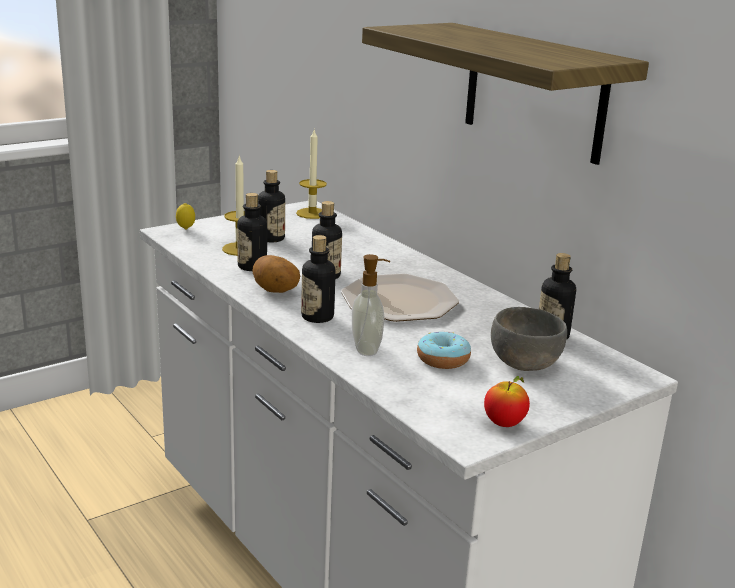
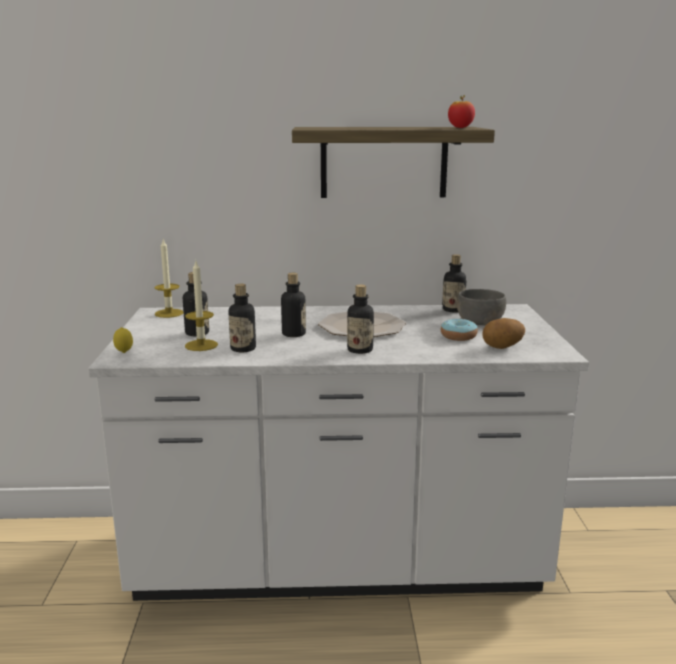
camera: 55 degrees left, 5 degrees down
potato [252,255,300,293] -> potato moved to [482,318,525,349]
soap dispenser [352,254,390,356] -> none
apple [484,376,530,427] -> apple moved to [448,95,475,128]

